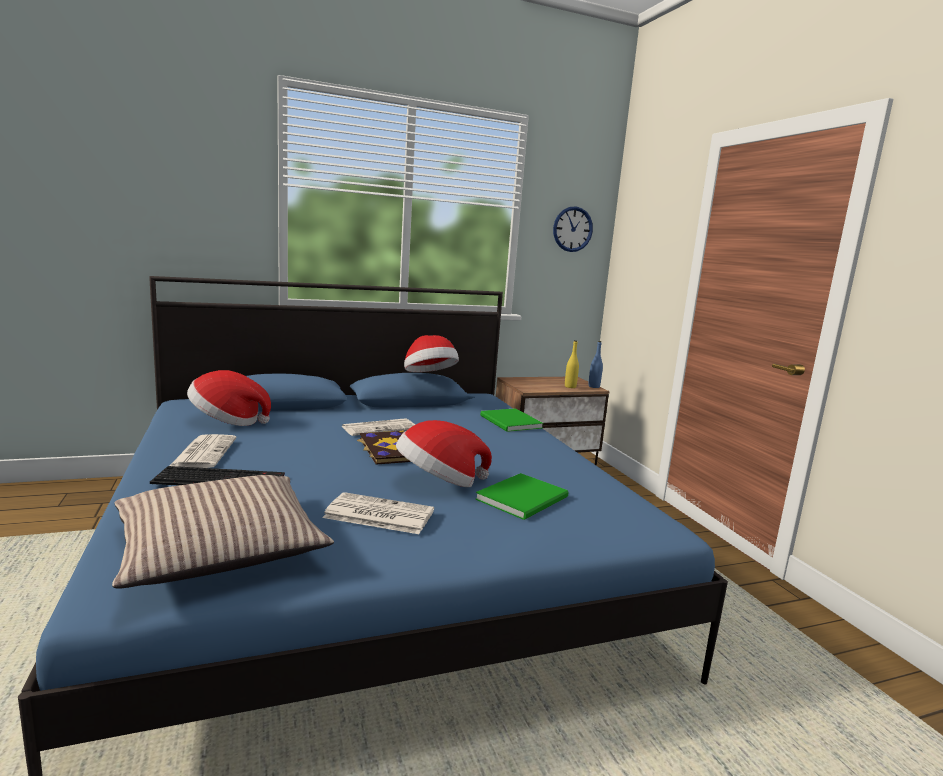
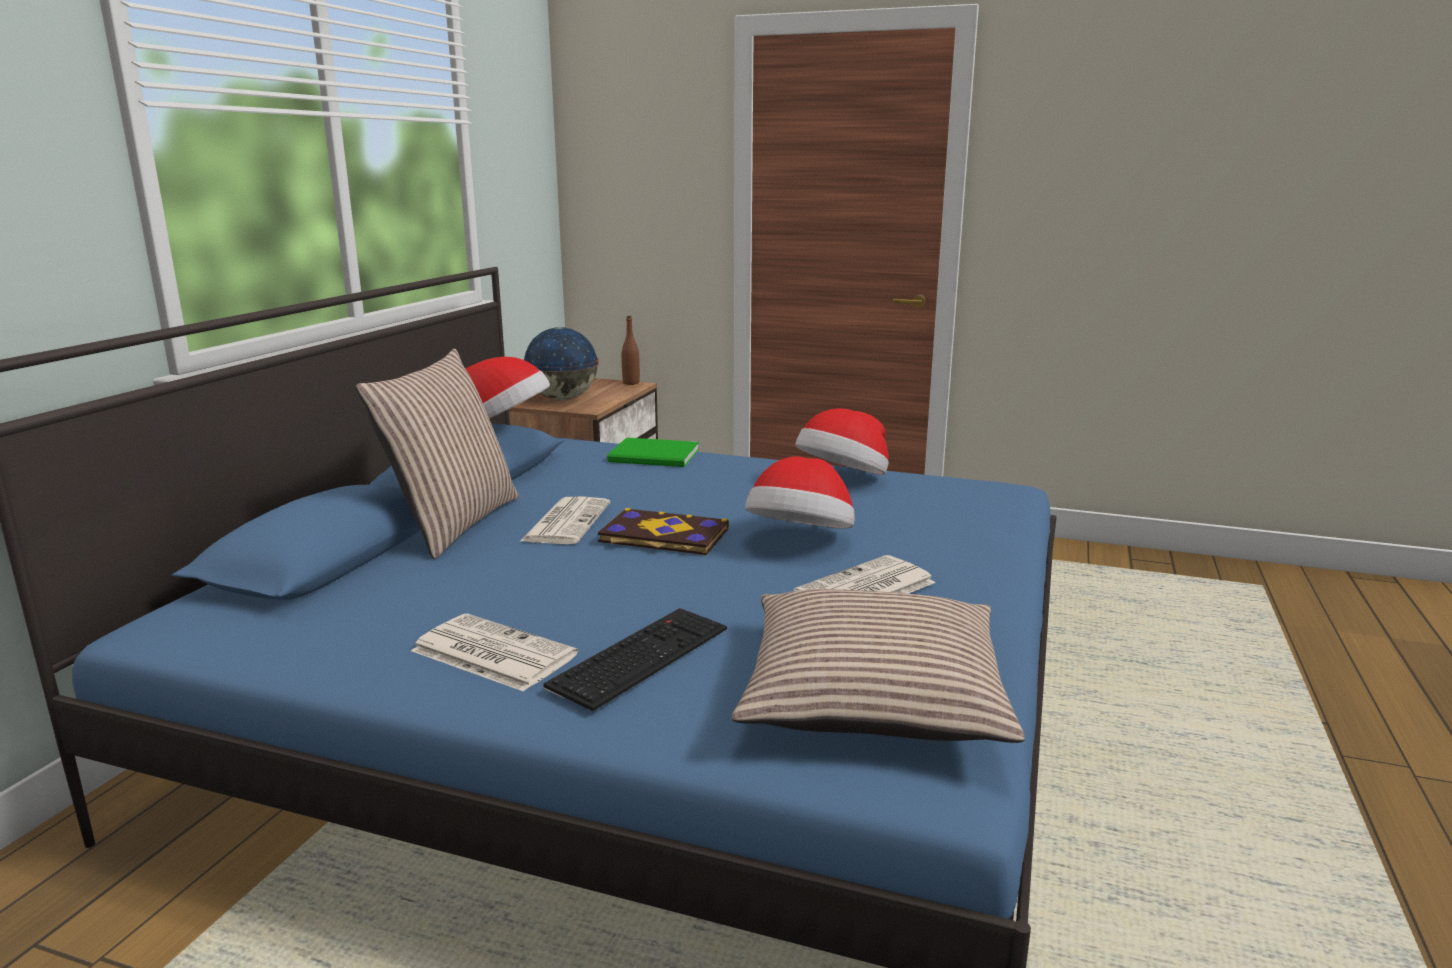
camera: 50 degrees left, 5 degrees up
hat [187,370,271,426] -> hat moved to [795,408,889,475]
green book [475,473,569,520] -> none
wall clock [553,206,593,252] -> none
yellow bottle [565,340,579,388] -> none
blue bottle [588,341,603,388] -> brown bottle [621,316,640,385]
none -> pillow [355,349,519,559]
none -> globe [524,327,599,400]

